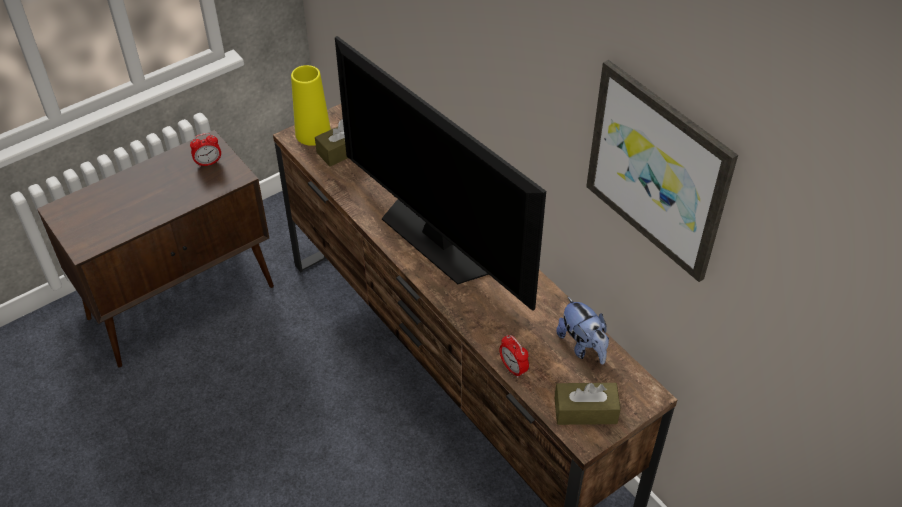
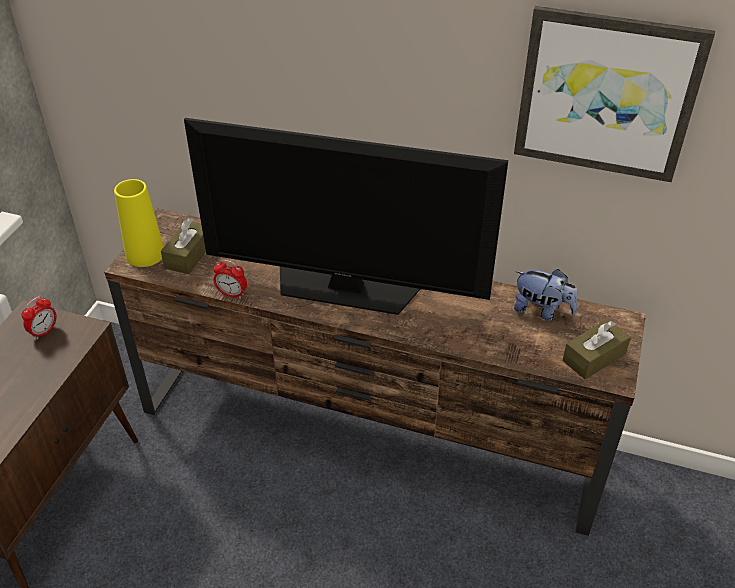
camera: 35 degrees left, 5 degrees down
alarm clock [499,335,529,378] -> alarm clock moved to [213,260,247,299]

